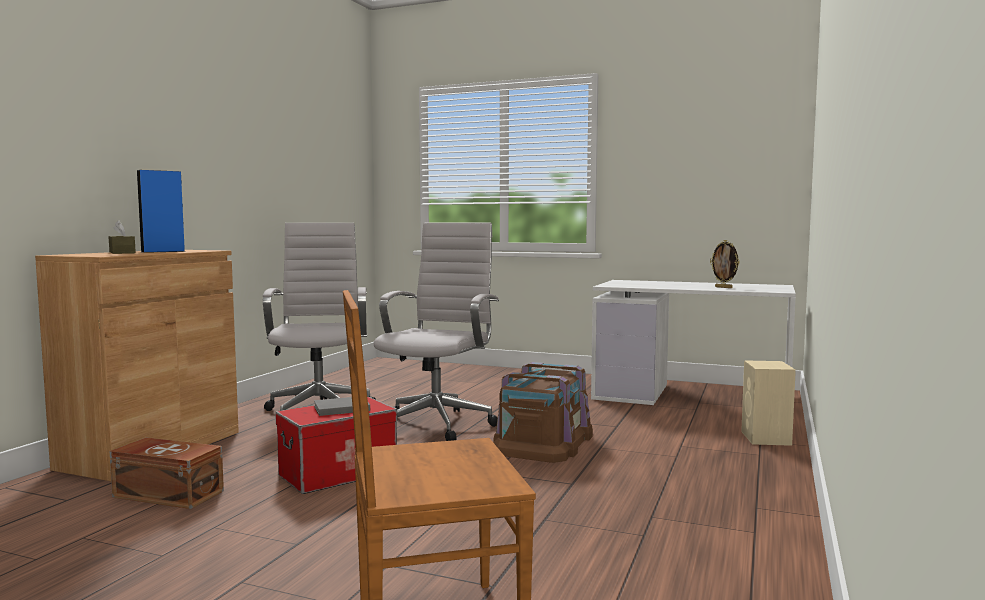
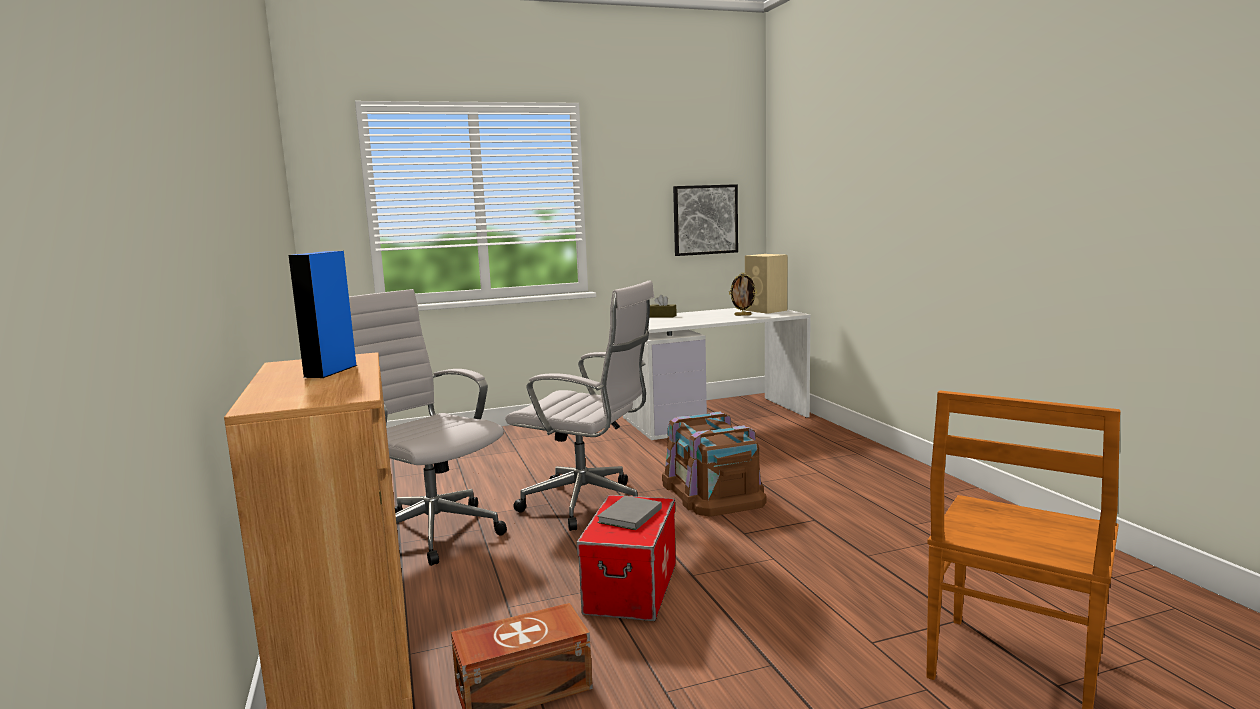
camera: 40 degrees left, 5 degrees up
brown tissue box [108,220,136,254] -> brown tissue box moved to [649,295,676,318]
white office chair [374,223,499,441] -> white office chair turned 135 degrees clockwise [505,280,654,531]
beige speaker [741,360,796,446] -> beige speaker moved to [745,254,787,314]
none -> picture [673,184,738,256]

